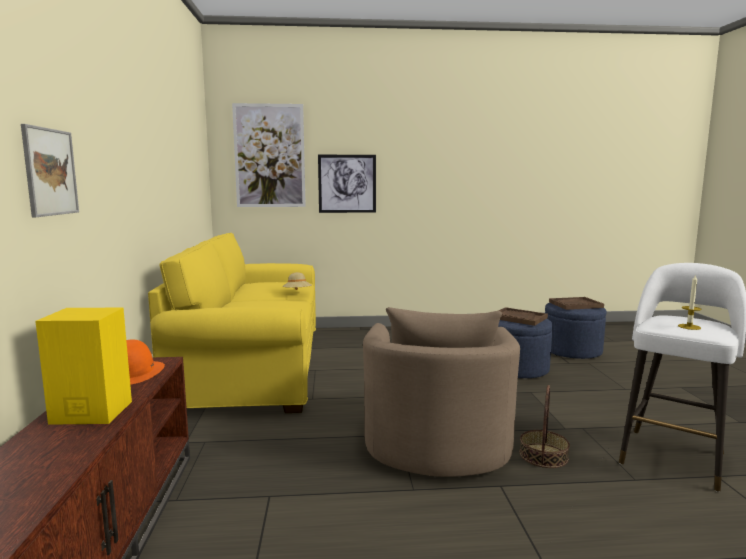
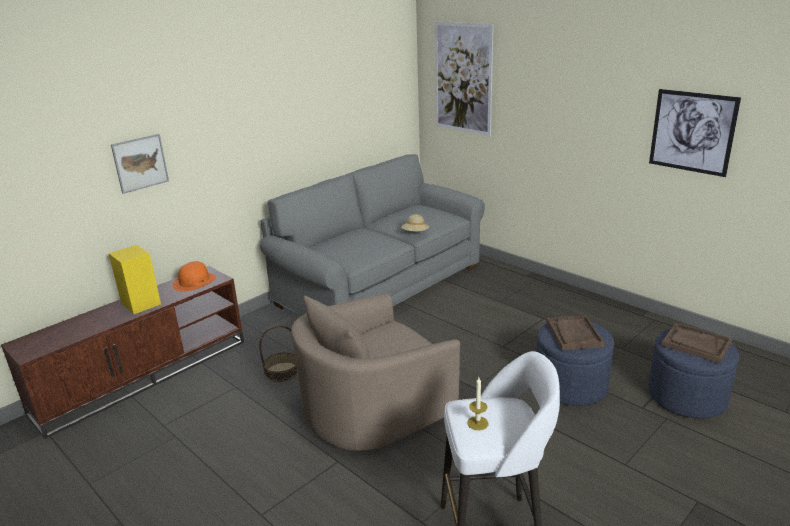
camera: 50 degrees right, 15 degrees up
yellow sofa [148,233,316,413] -> grey sofa [260,154,485,316]
picture [318,155,376,213] -> picture moved to [649,89,741,177]
basket [520,385,570,468] -> basket moved to [259,325,298,382]

